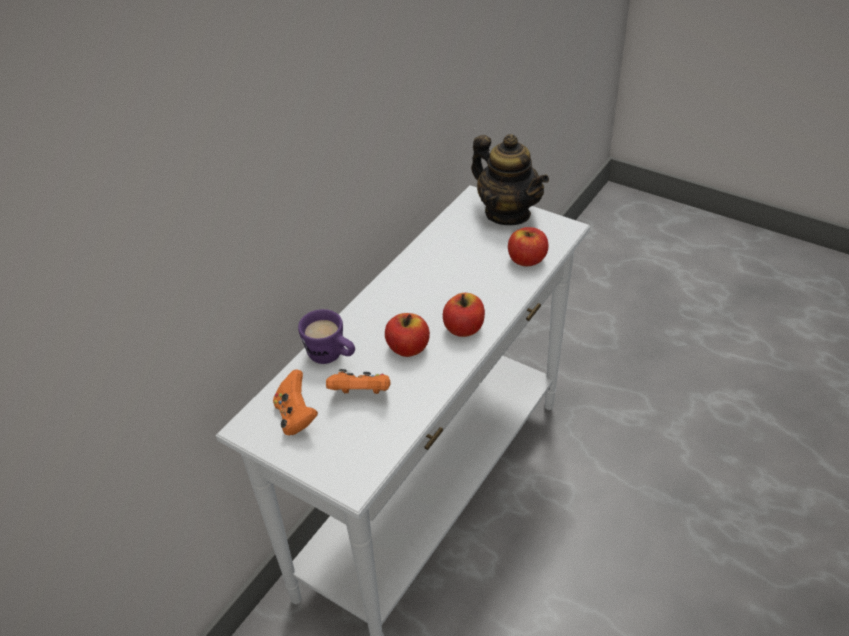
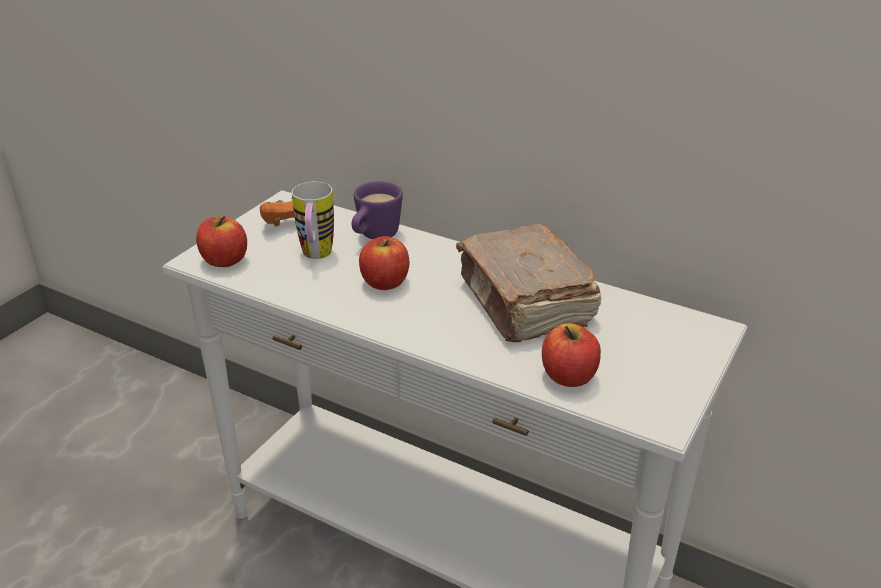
camera: 85 degrees right, 10 degrees down
orange game controller [326,369,391,394] -> mug [292,182,334,259]
apple [443,293,485,337] -> apple moved to [196,216,247,267]
teapot [471,134,549,225] -> none
none -> brown book [456,224,602,342]

